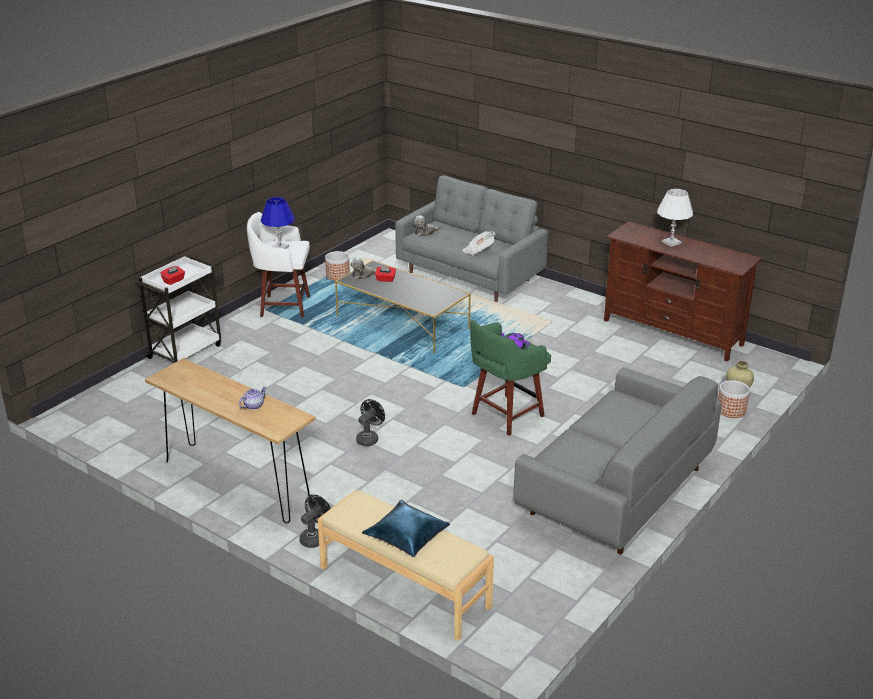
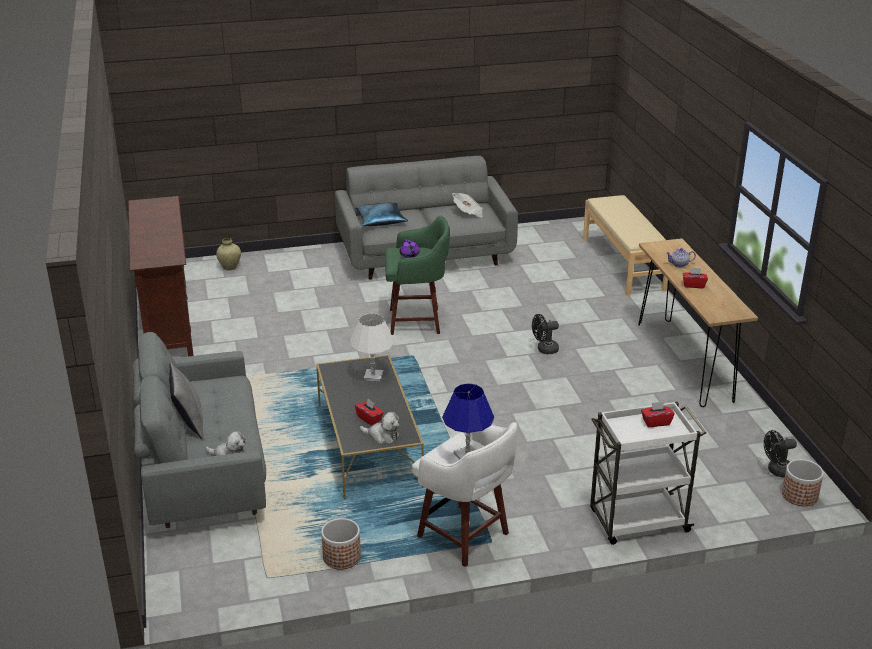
camera: 140 degrees left, 0 degrees up
black fan [299,495,331,548] -> black fan moved to [764,430,797,477]
blue pillow [362,500,450,557] -> blue pillow moved to [355,203,408,226]
newspaper [463,231,495,255] -> newspaper moved to [452,193,483,218]
white table lamp [657,189,693,247] -> white table lamp moved to [350,313,394,382]
planter [718,380,750,418] -> planter moved to [782,459,824,506]
none -> grey pillow [169,363,203,439]
none -> red tissue box [683,267,708,288]

